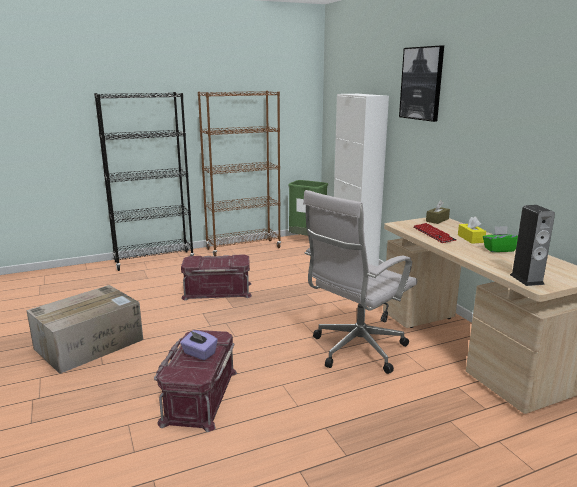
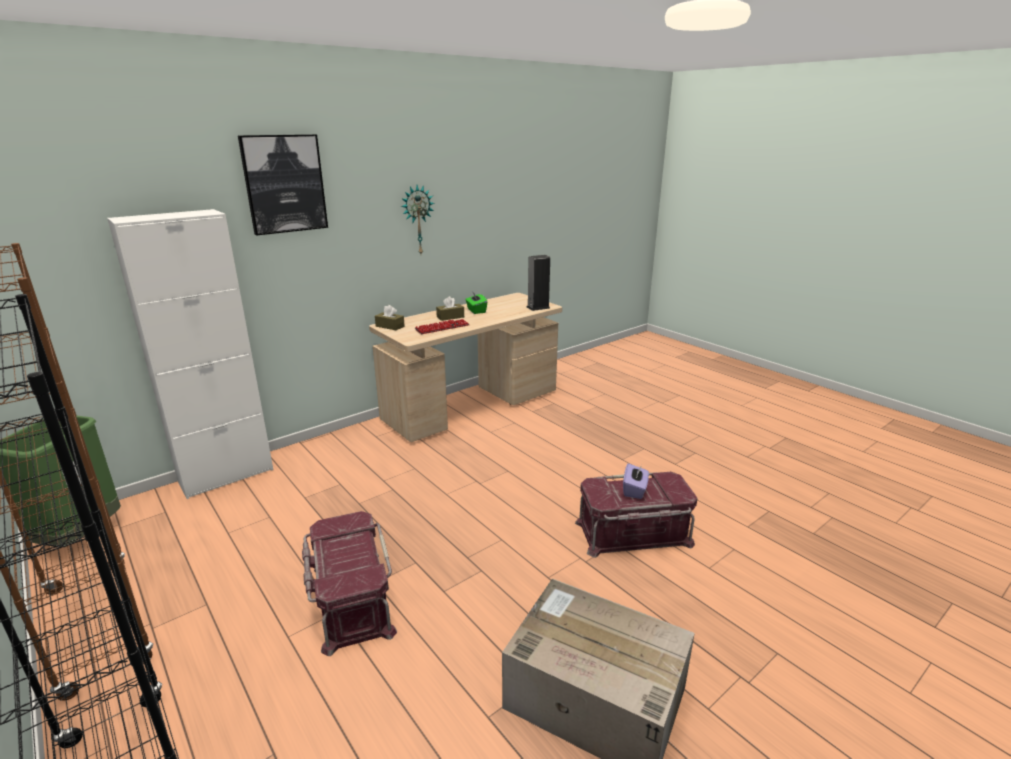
camera: 105 degrees left, 5 degrees up
white office chair [303,190,417,374] -> none
yellow tissue box [458,216,486,244] -> brown tissue box [436,296,464,321]
none -> wall clock [401,185,434,254]

